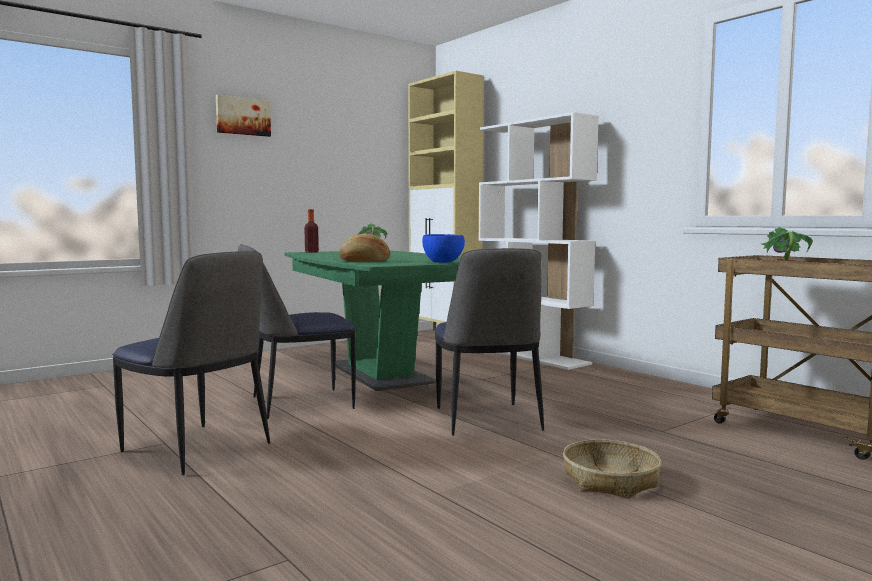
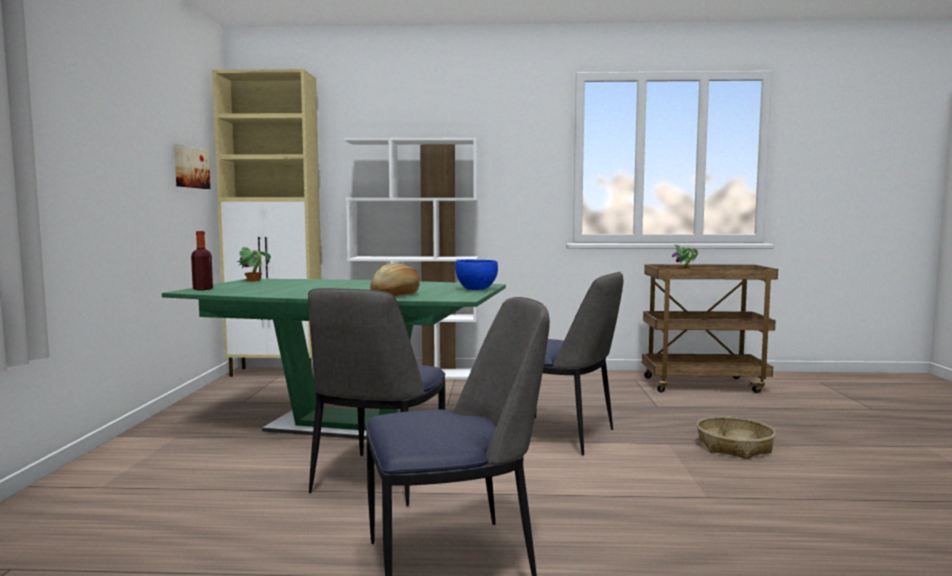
camera: 50 degrees left, 0 degrees up
picture [216,95,271,137] -> picture moved to [174,144,210,189]

